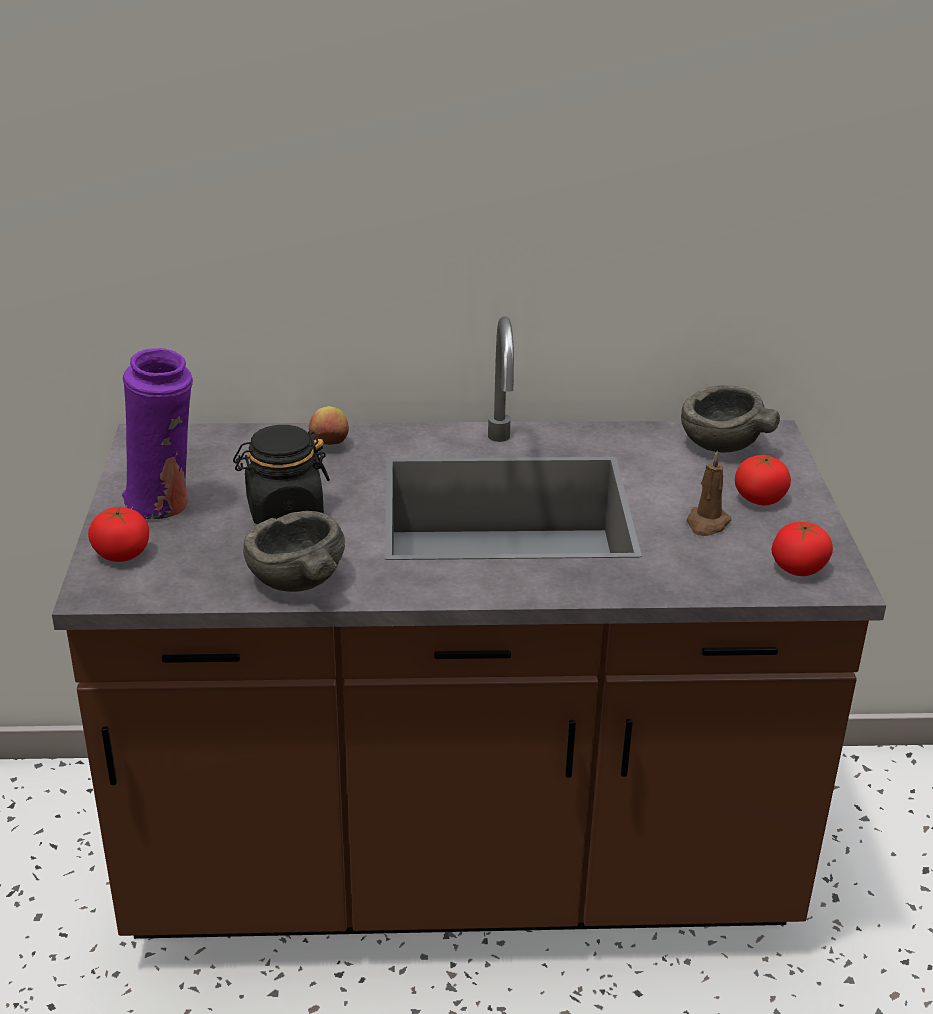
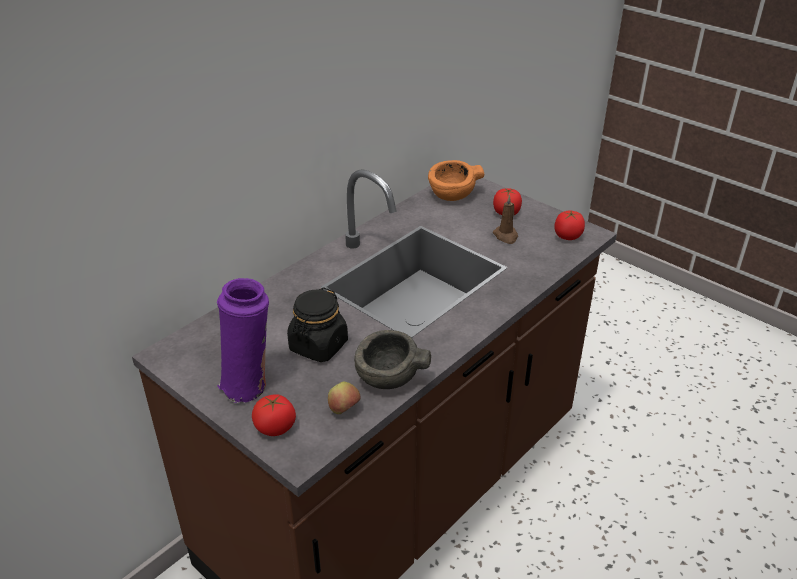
camera: 45 degrees left, 5 degrees up
apple [309,406,349,445] -> apple moved to [328,382,361,414]
grey bowl [681,385,780,453] -> orange bowl [428,160,484,201]

